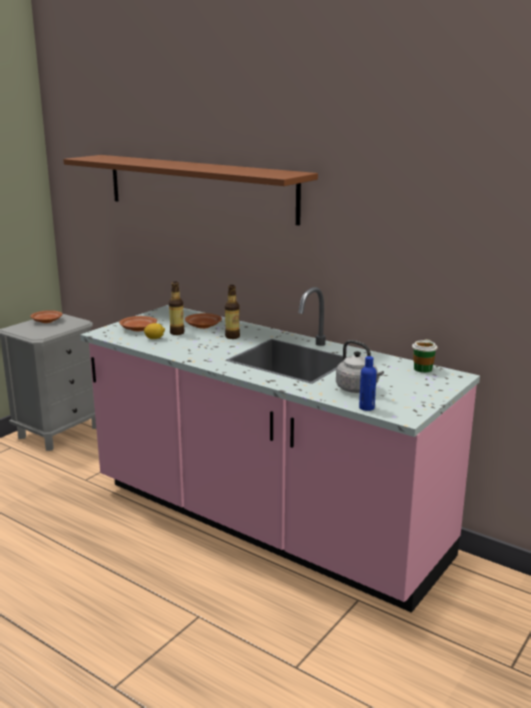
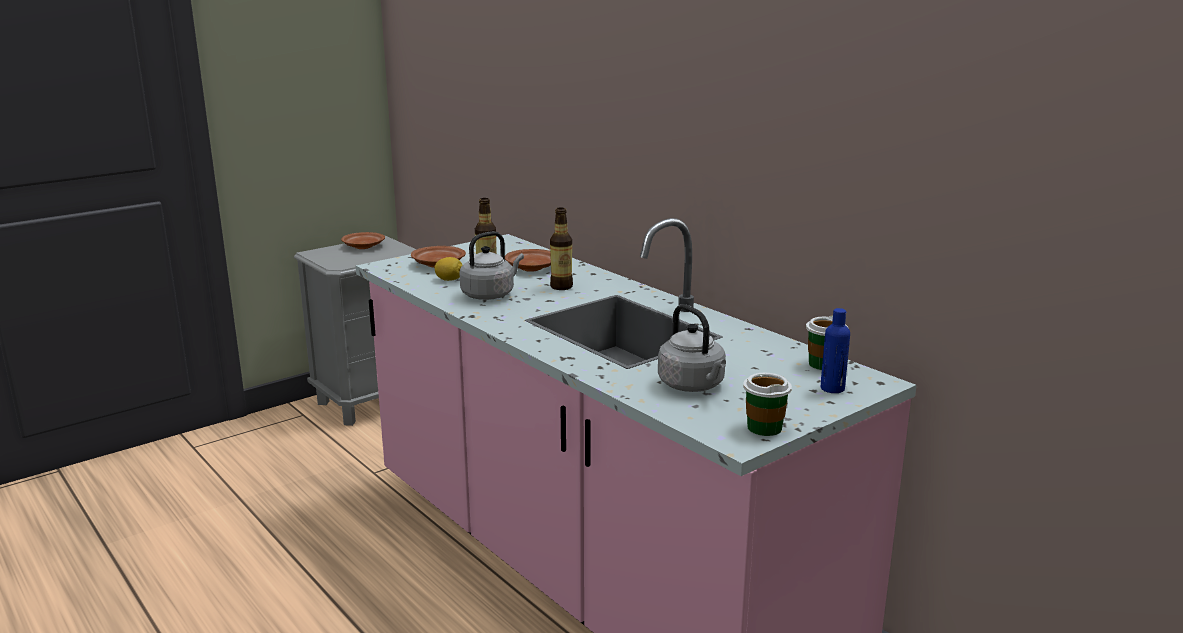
camera: 15 degrees right, 0 degrees up
brown shelf [63,155,318,225] -> none
blue bottle [359,356,377,411] -> blue bottle moved to [820,308,850,393]
none -> grey kettle [459,231,524,300]
none -> cup [743,373,792,436]

